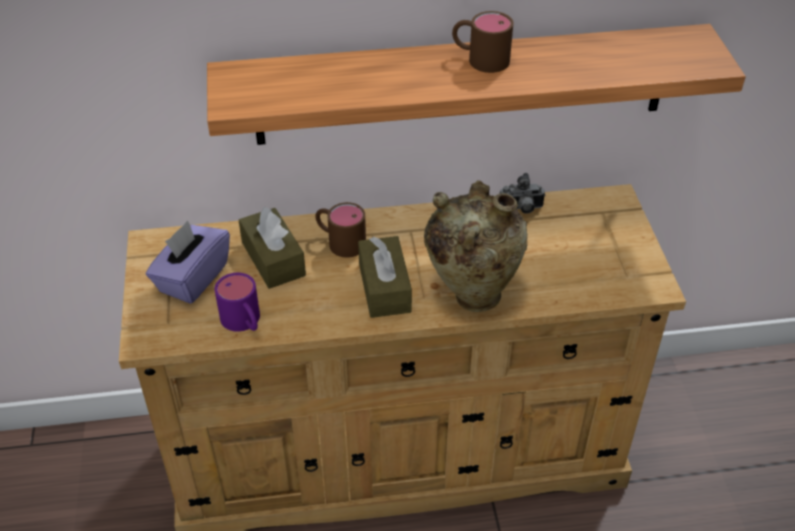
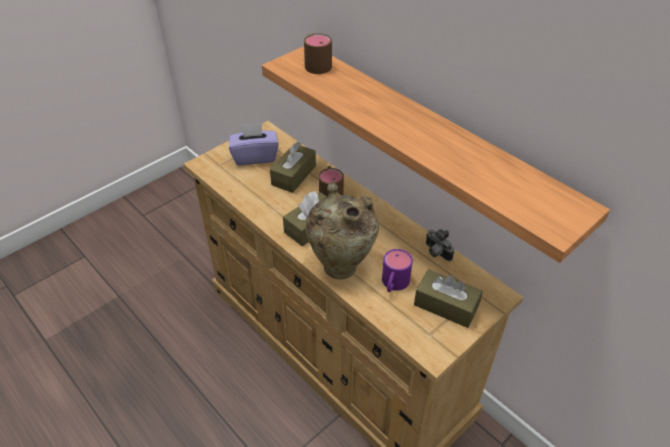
camera: 55 degrees right, 0 degrees up
purple mug [215,273,260,332] -> purple mug moved to [382,249,413,292]
brown mug [452,11,513,73] -> brown mug moved to [304,33,332,74]
none -> brown tissue box [414,269,483,328]

